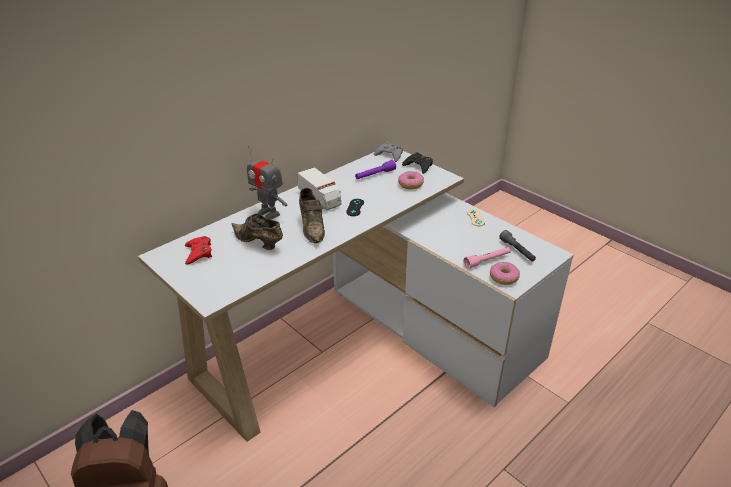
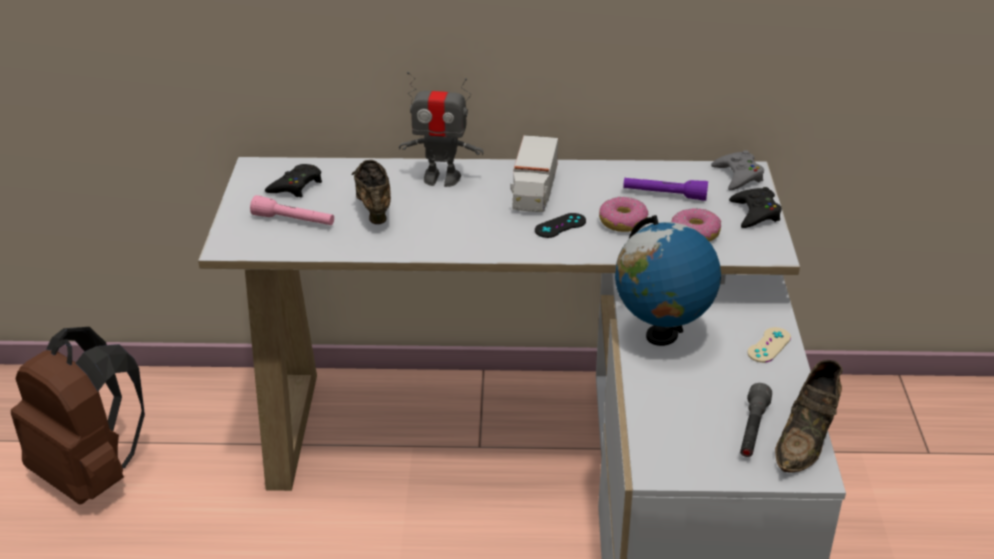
camera: 45 degrees right, 0 degrees up
red game controller [185,236,212,265] -> black game controller [265,164,322,197]
toy robot [247,146,287,220] -> toy robot turned 75 degrees counterclockwise [399,72,484,187]
brown shoe [299,188,325,243] -> brown shoe moved to [775,360,843,473]
pink flashlight [464,247,511,269] -> pink flashlight moved to [250,195,334,225]
donut [490,262,520,285] -> donut moved to [599,197,648,232]
none -> globe [615,215,721,346]

